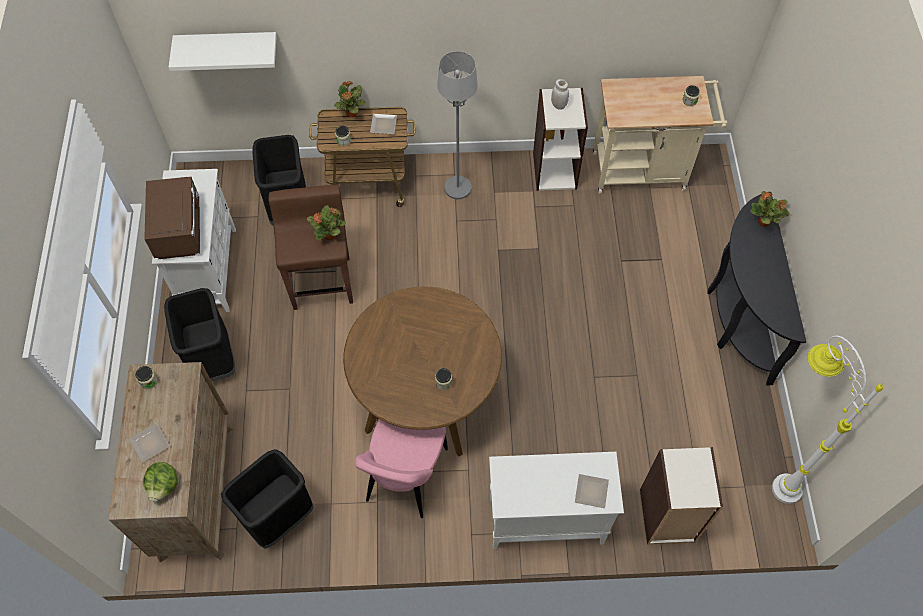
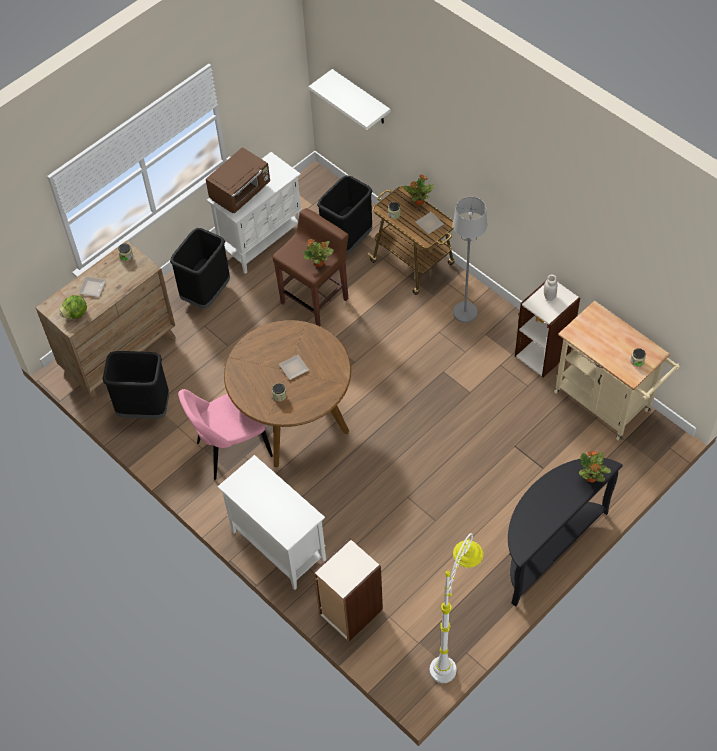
camera: 50 degrees right, 5 degrees down
plate [575,474,609,508] -> plate moved to [279,355,309,380]

